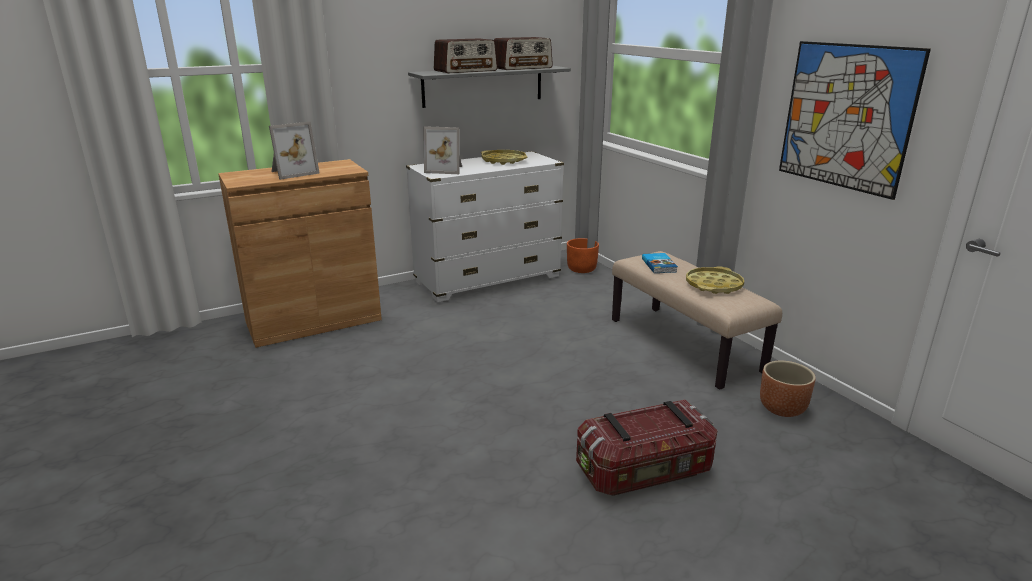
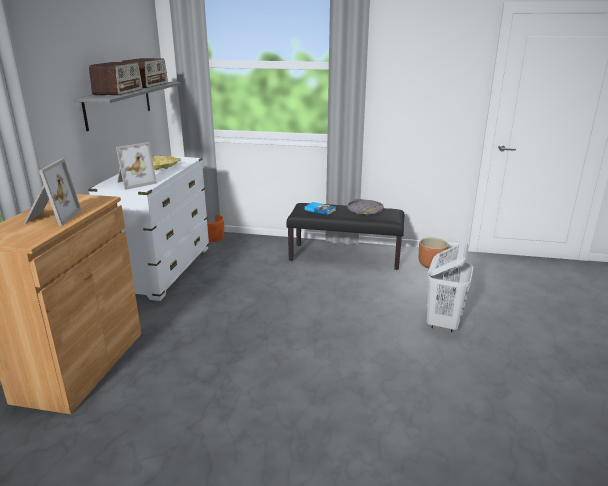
camera: 50 degrees left, 0 degrees up
storage box [576,400,718,496] -> white laundry basket [427,242,473,332]
beige bench [612,251,782,390] -> black bench [286,203,404,270]
yellow tray [686,266,744,294] -> grey tray [347,199,384,215]
picture [779,41,931,200] -> none

